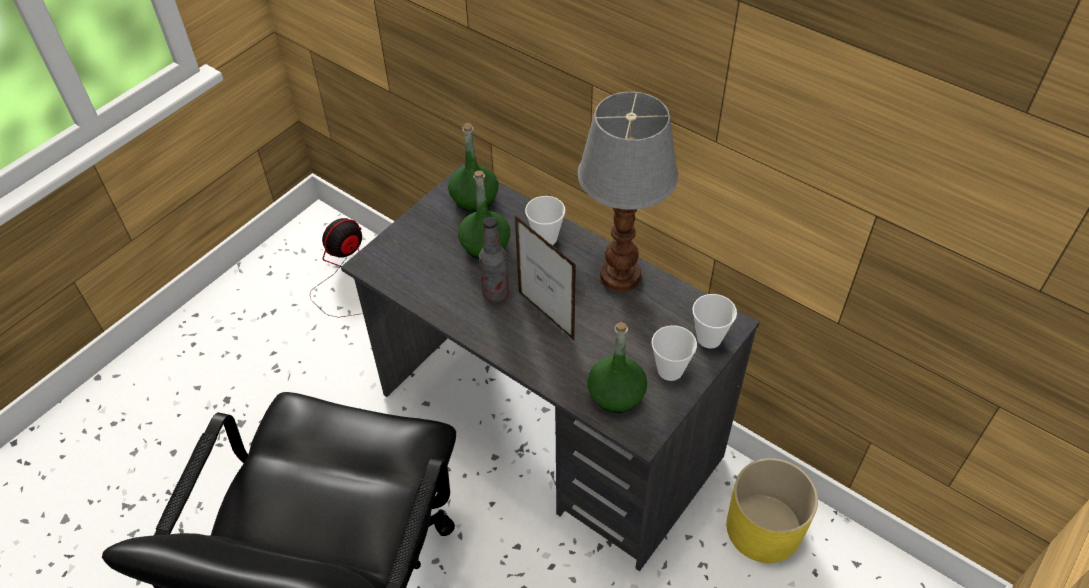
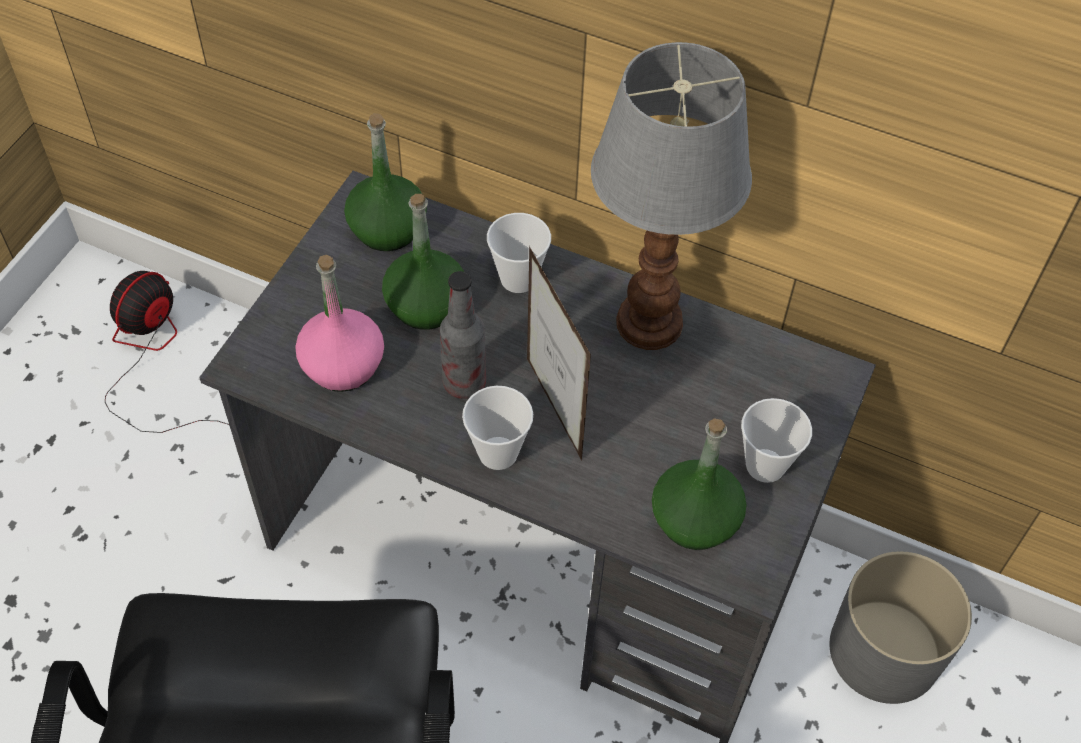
camera: 15 degrees left, 5 degrees up
picture frame [515,215,576,341] -> picture frame turned 150 degrees counterclockwise [527,246,591,461]
cup [692,294,737,348] -> cup moved to [462,386,533,470]
yellow planter [727,458,818,563] -> grey planter [830,551,972,704]
none -> pink bottle [295,255,384,392]

